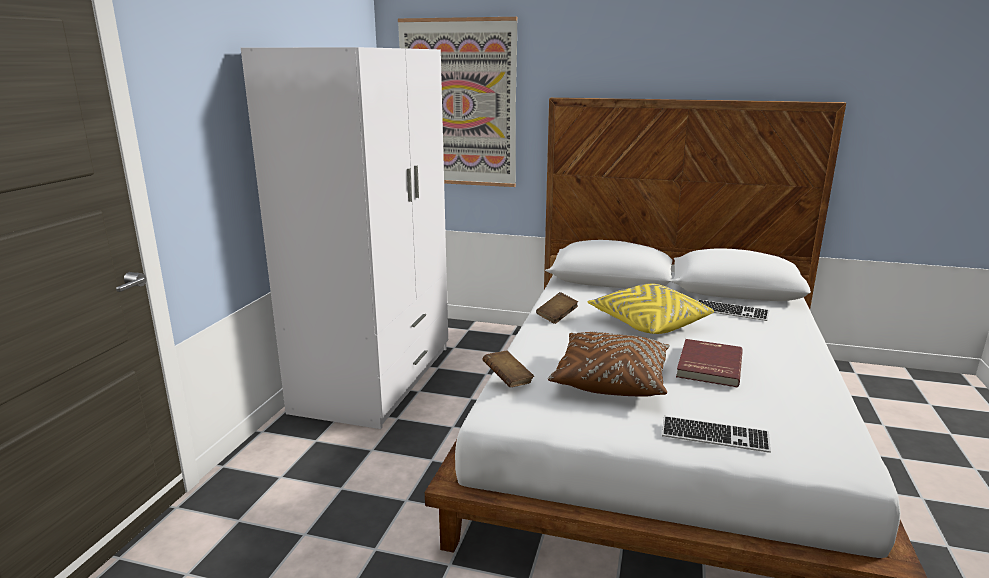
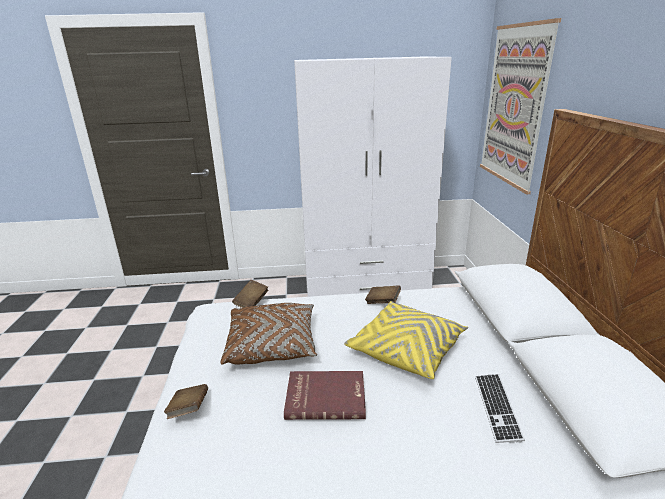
camera: 70 degrees right, 5 degrees up
keyboard [662,416,771,453] -> brown book [164,384,208,419]

